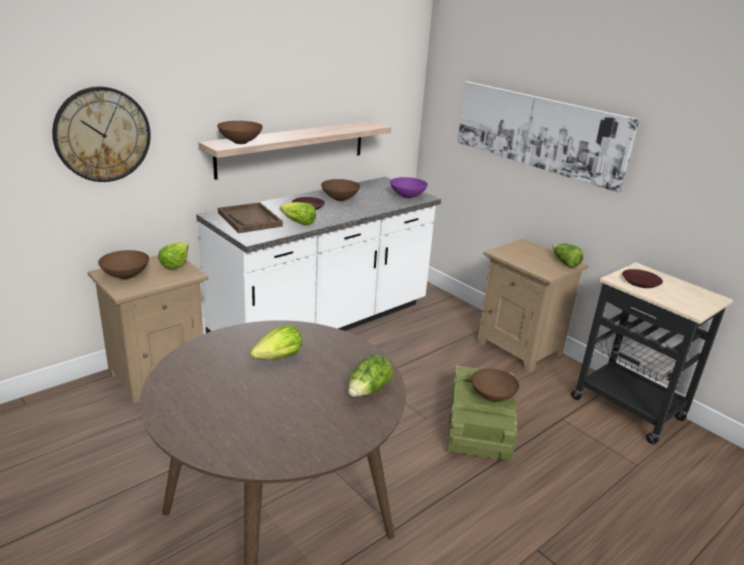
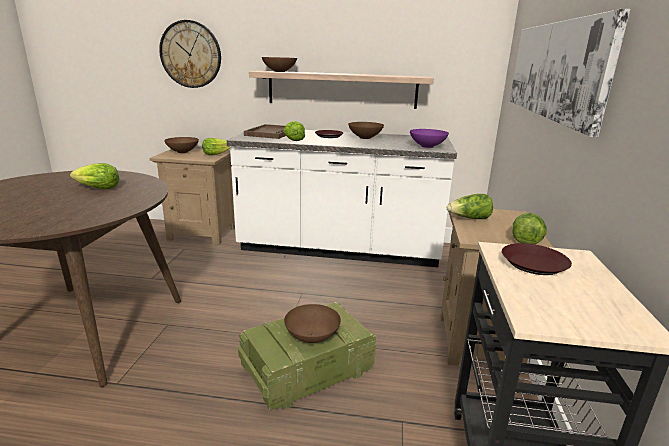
camera: 50 degrees right, 5 degrees down
lettuce [348,355,393,397] -> lettuce moved to [447,194,493,219]

